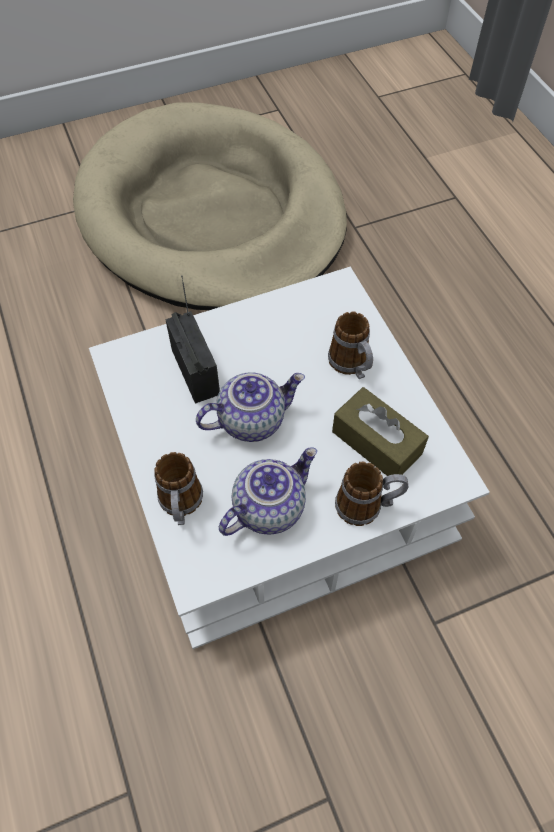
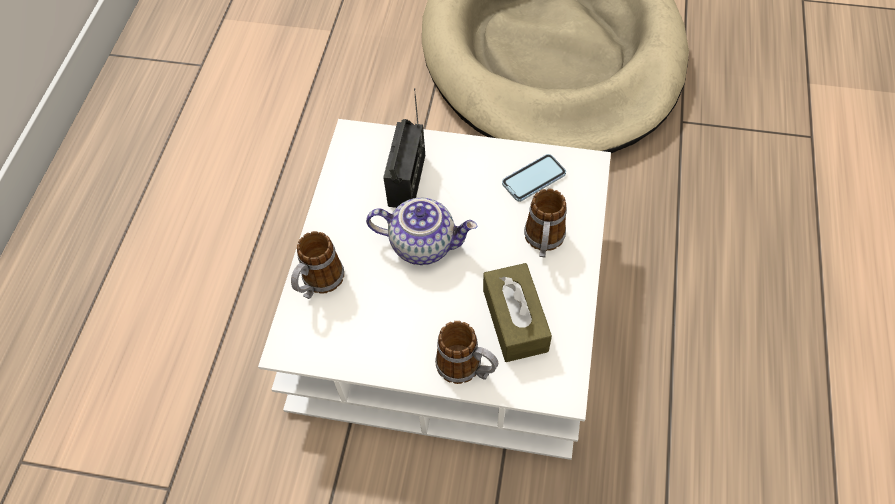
camera: 35 degrees right, 0 degrees up
teapot [219,447,317,536] -> none
none -> phone [502,154,566,202]

